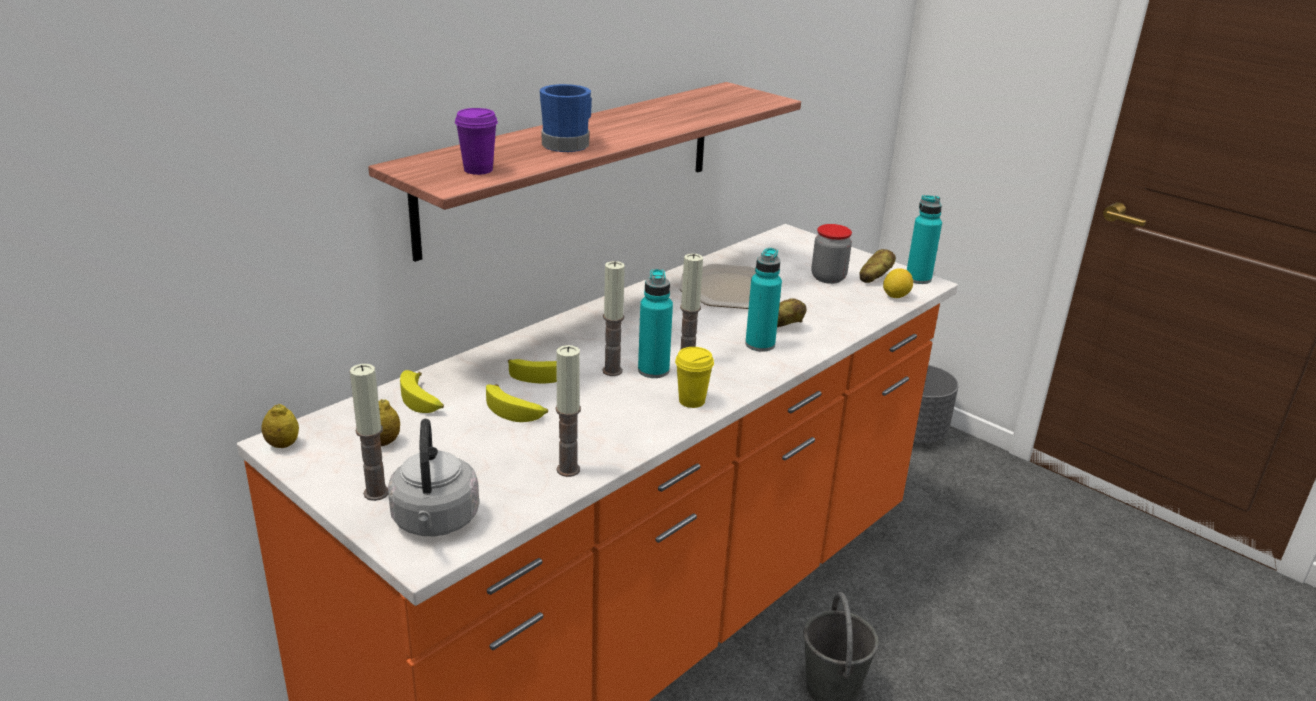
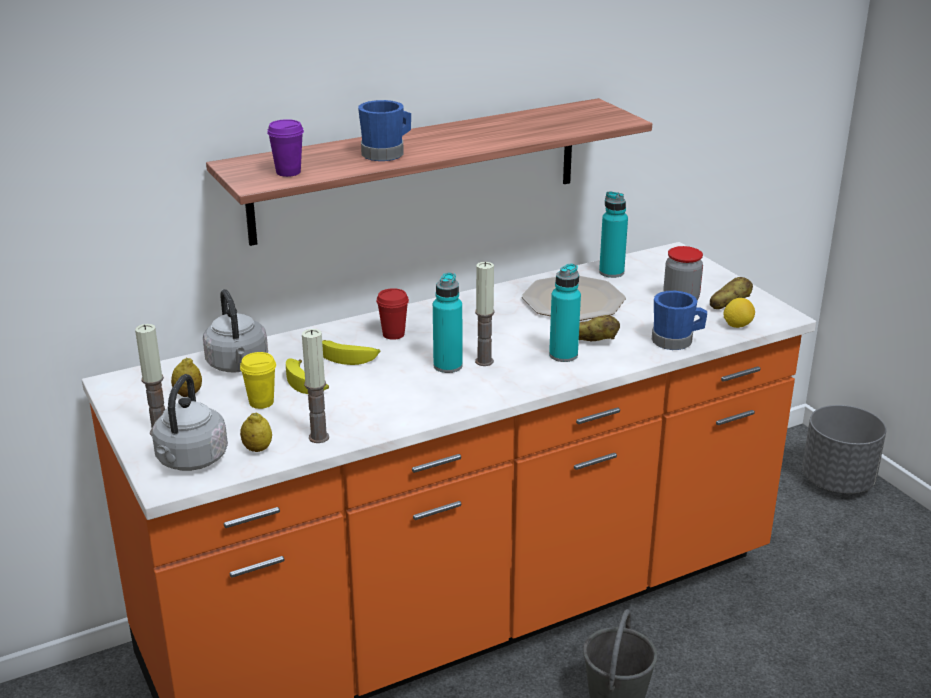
camera: 20 degrees right, 0 degrees up
lemon [261,404,299,448] -> lemon moved to [240,413,272,452]
banana [400,370,444,413] -> grey kettle [203,289,268,372]
candle [603,261,625,376] -> none
yellow cup [675,347,714,408] -> yellow cup moved to [240,352,276,409]
turquoise bottle [907,195,942,284] -> turquoise bottle moved to [599,192,628,278]
none -> red cup [376,288,409,340]
none -> blue mug [652,291,707,350]

